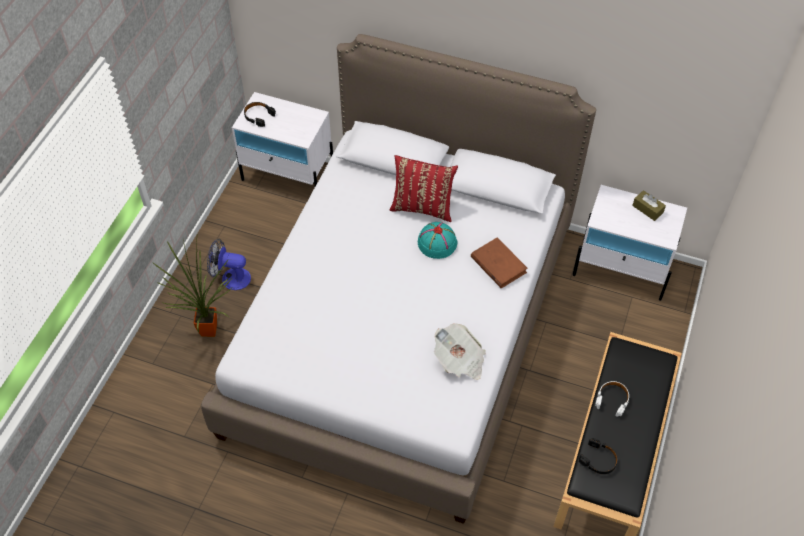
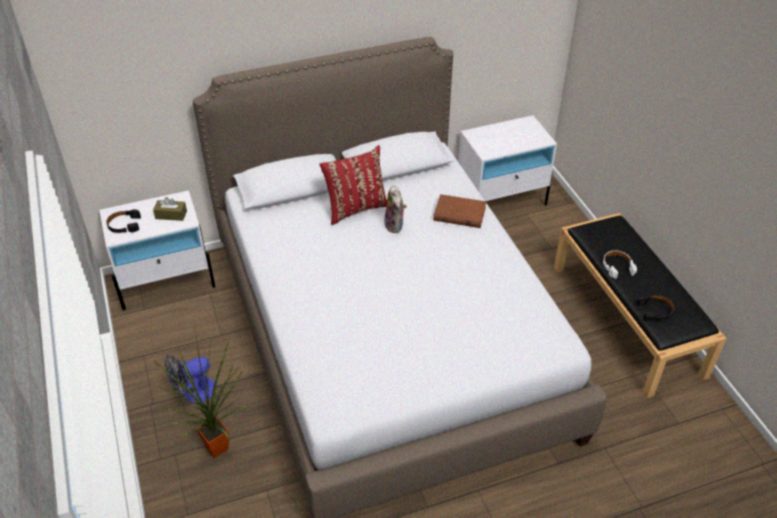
camera: 40 degrees left, 10 degrees down
turquoise hat [418,222,458,259] -> plush toy [384,185,407,233]
newspaper [434,323,486,380] -> none
brown tissue box [632,190,666,221] -> brown tissue box moved to [153,197,187,221]

